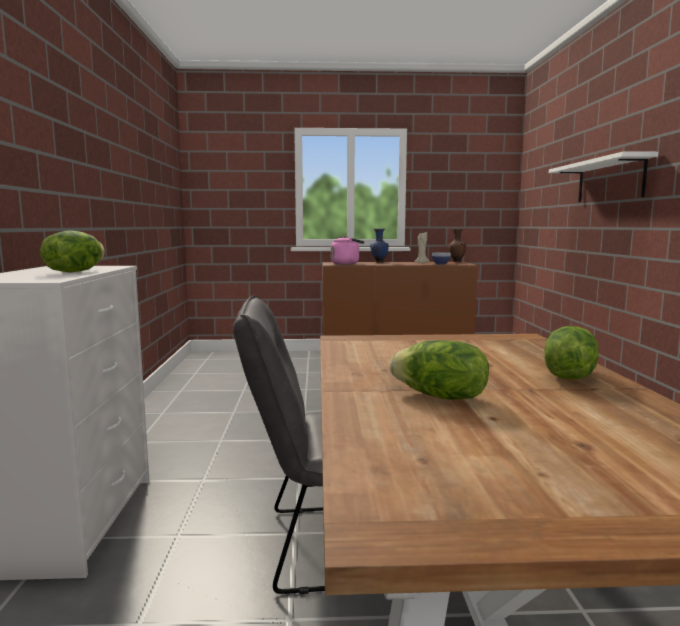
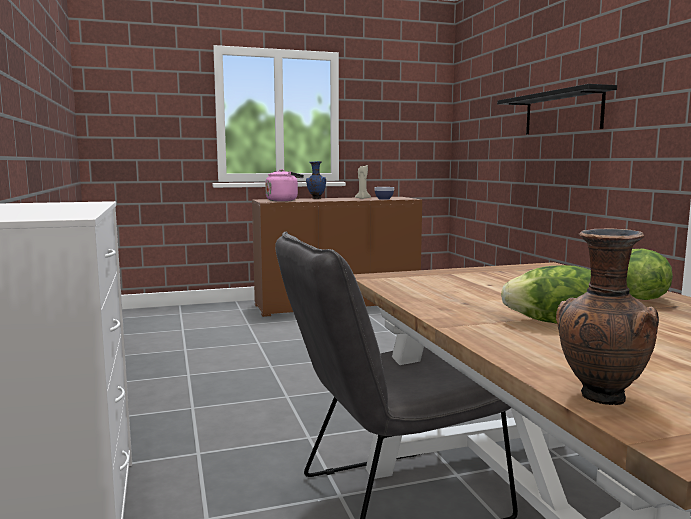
camera: 15 degrees left, 0 degrees up
lettuce [40,230,105,273] -> none
brown vase [449,229,466,262] -> brown vase moved to [556,228,659,405]
white shelf [549,151,658,203] -> black shelf [497,84,617,134]

